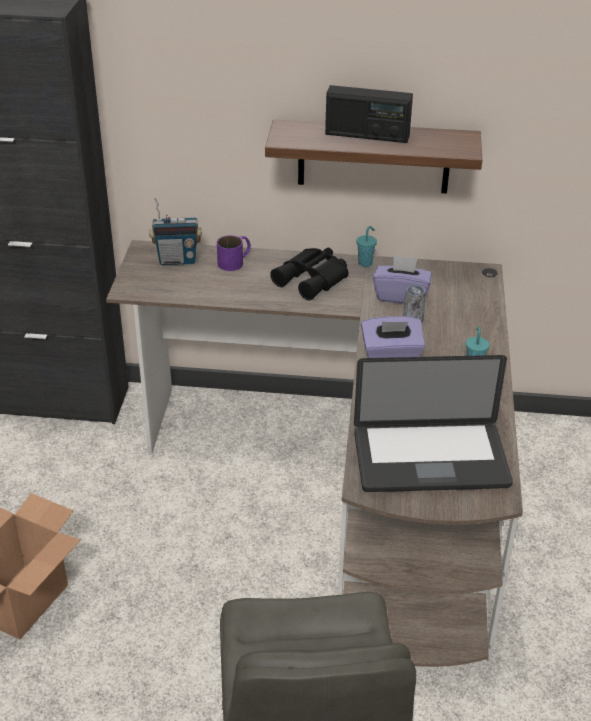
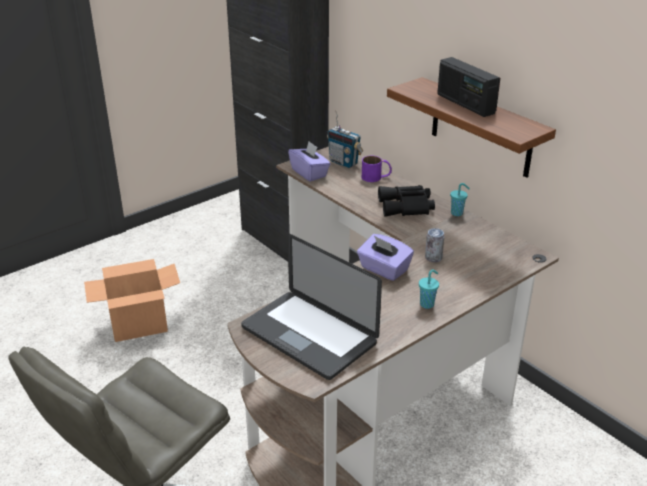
camera: 45 degrees right, 5 degrees down
purple tissue box [373,255,432,304] -> purple tissue box moved to [288,142,330,182]

